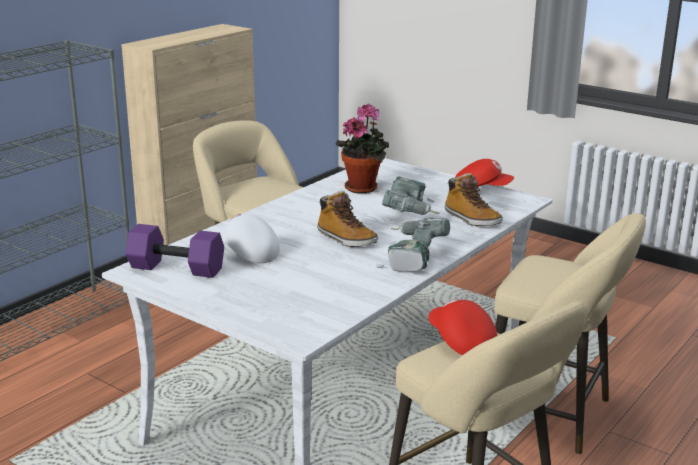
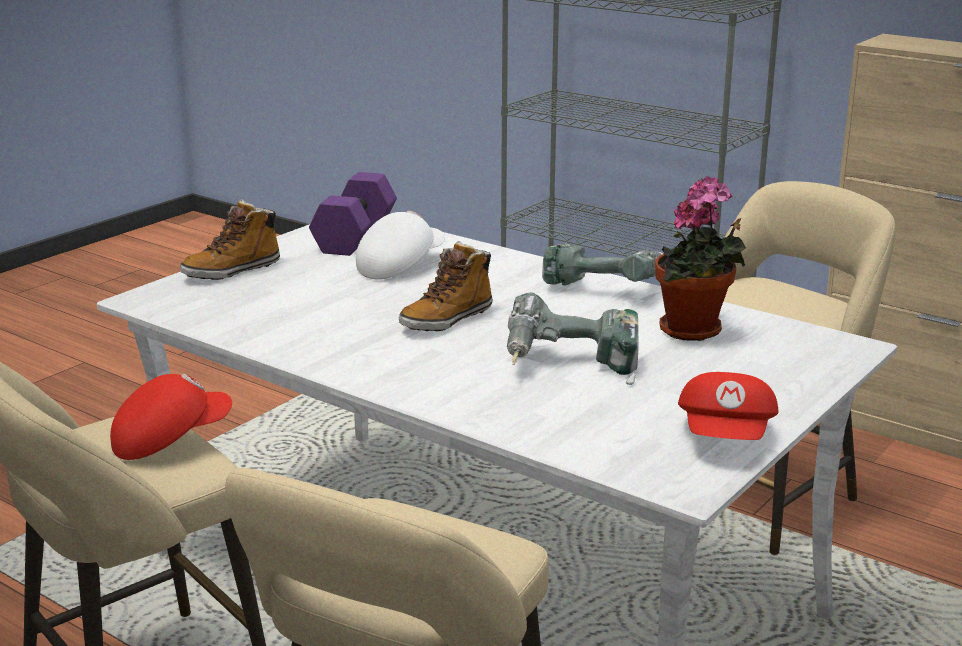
camera: 90 degrees right, 0 degrees up
power drill [377,217,450,271] -> power drill moved to [542,243,663,286]
boot [445,173,503,227] -> boot moved to [180,199,280,280]

